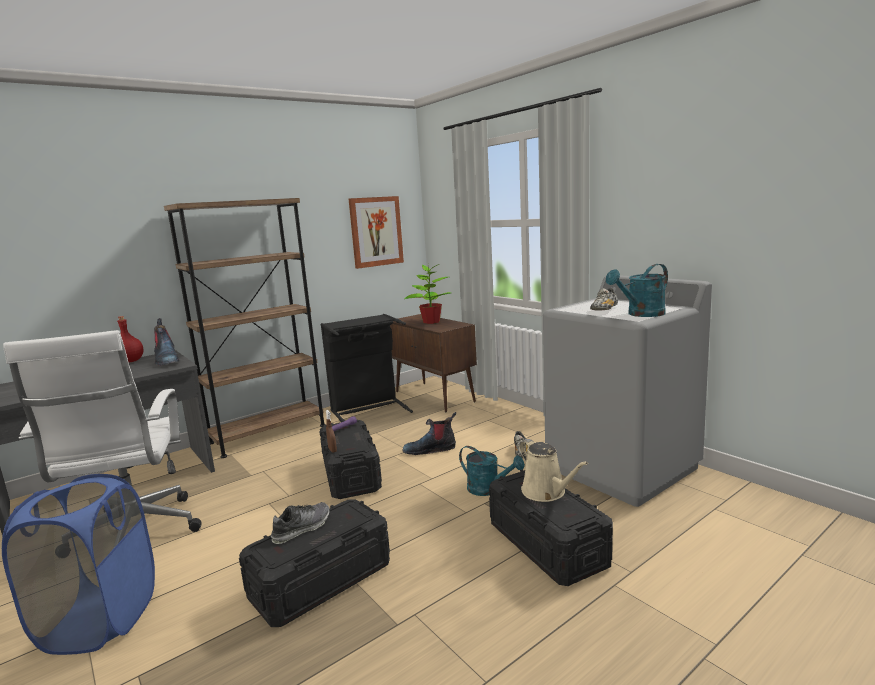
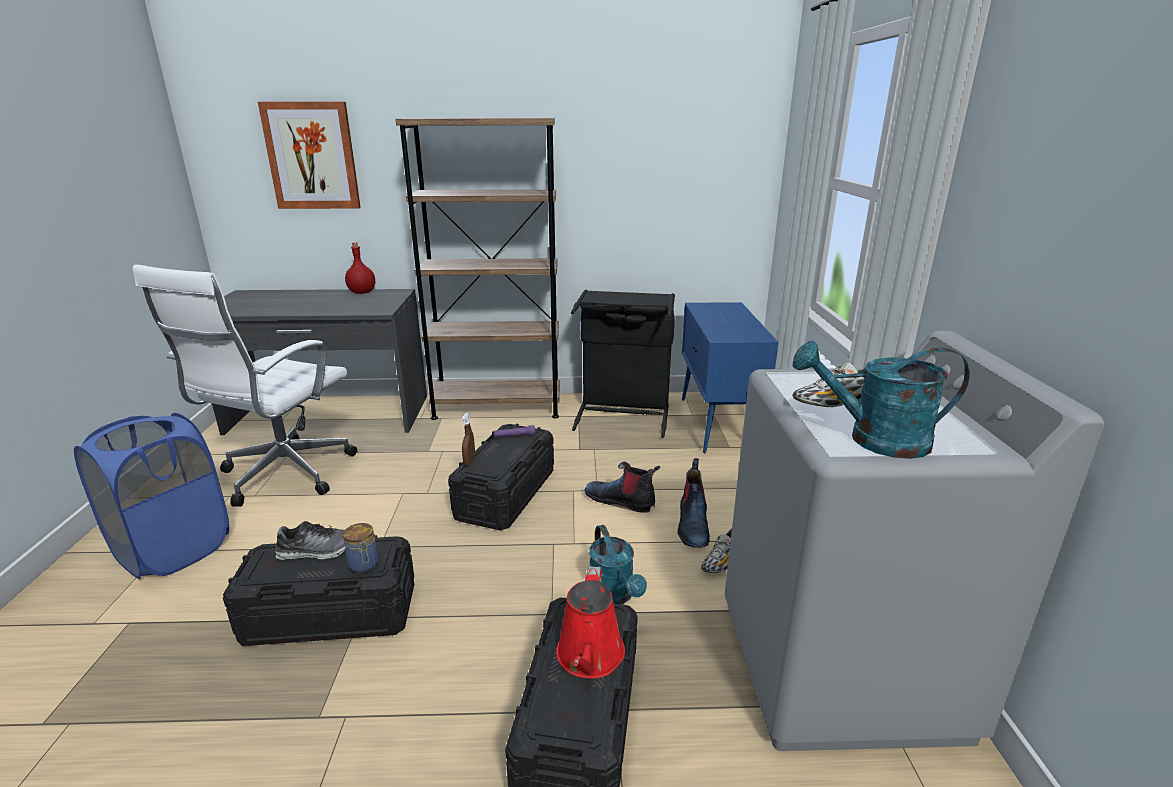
camera: 35 degrees right, 10 degrees up
boot [154,318,179,366] -> boot moved to [678,458,710,548]
picture [349,196,404,269] -> picture moved to [258,102,361,209]
brown cabinet [390,314,477,412] -> blue cabinet [682,302,778,453]
potted plant [404,264,451,324] -> none
beige watering can [519,439,588,502] -> red watering can [556,566,625,679]
none -> jar [343,523,379,573]

